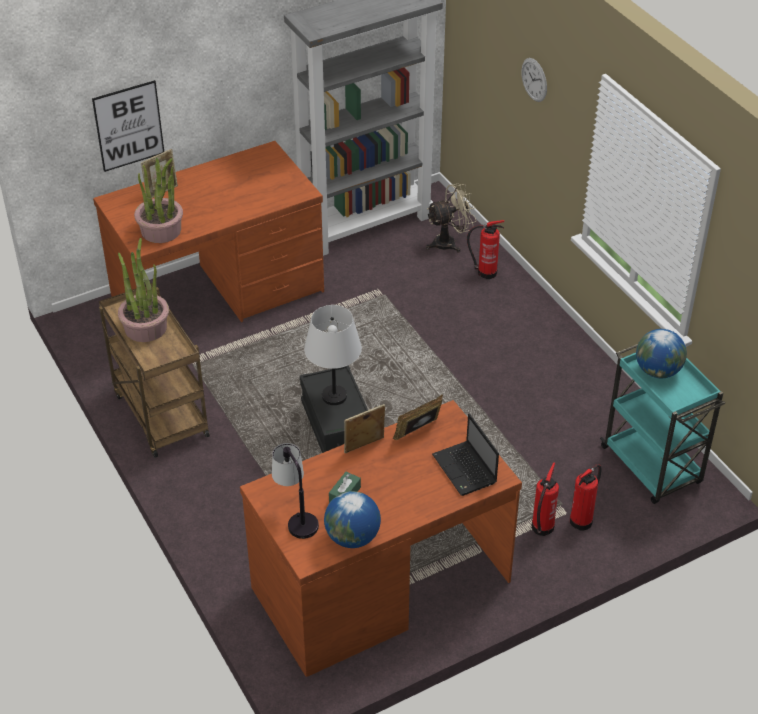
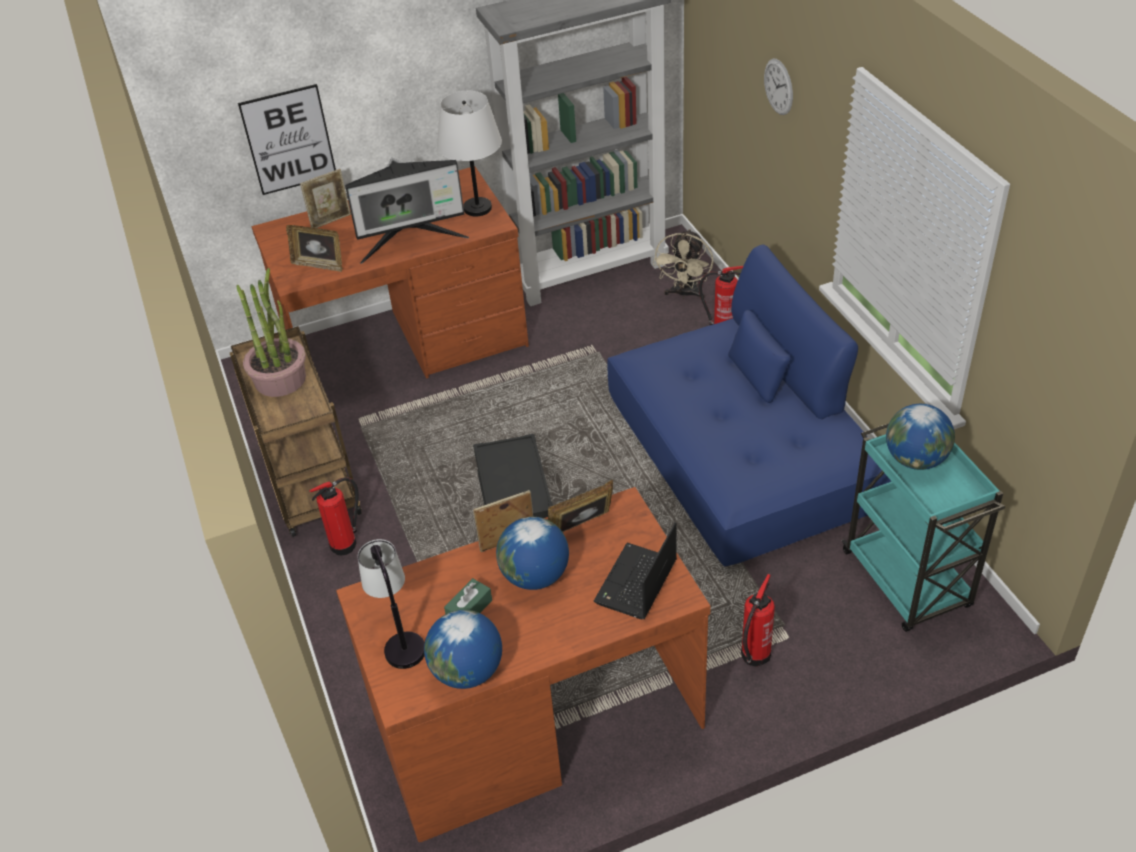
camera: 10 degrees right, 0 degrees up
potted plant [134,158,183,243] -> picture frame [286,225,343,272]
white table lamp [304,305,362,405] -> white table lamp moved to [437,91,502,217]
beige fan [426,183,476,252] -> beige fan turned 120 degrees clockwise [653,229,714,299]
laptop [432,413,499,496] -> laptop turned 45 degrees clockwise [593,522,677,619]
fire extinguisher [570,464,602,531] -> fire extinguisher moved to [309,477,359,555]
none -> monitor [345,157,469,264]
none -> globe [496,517,569,590]
none -> blue sofa [607,245,891,567]

